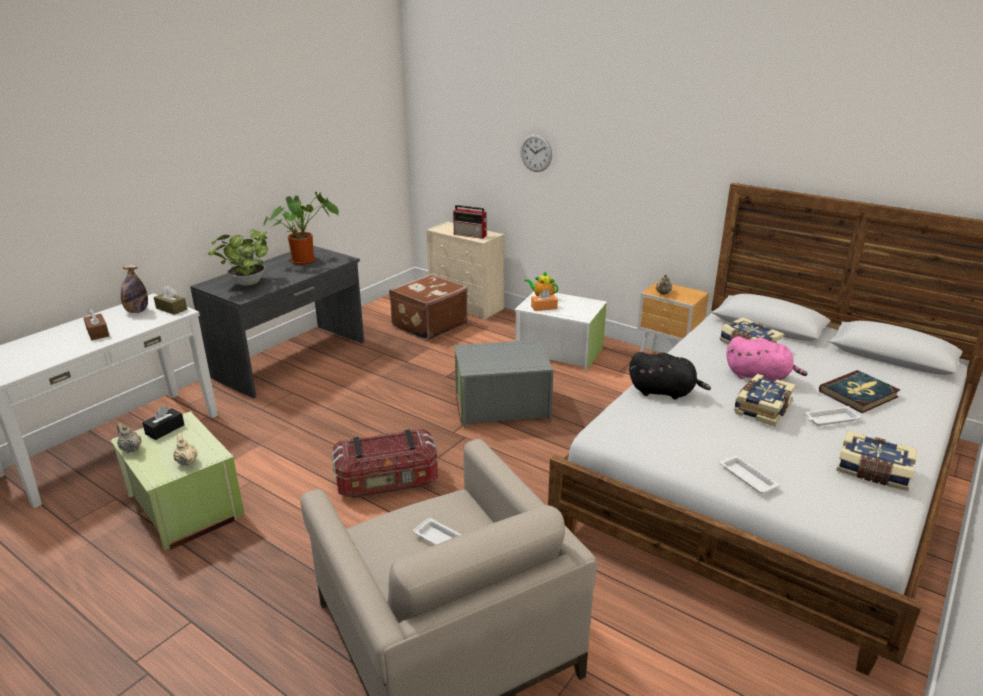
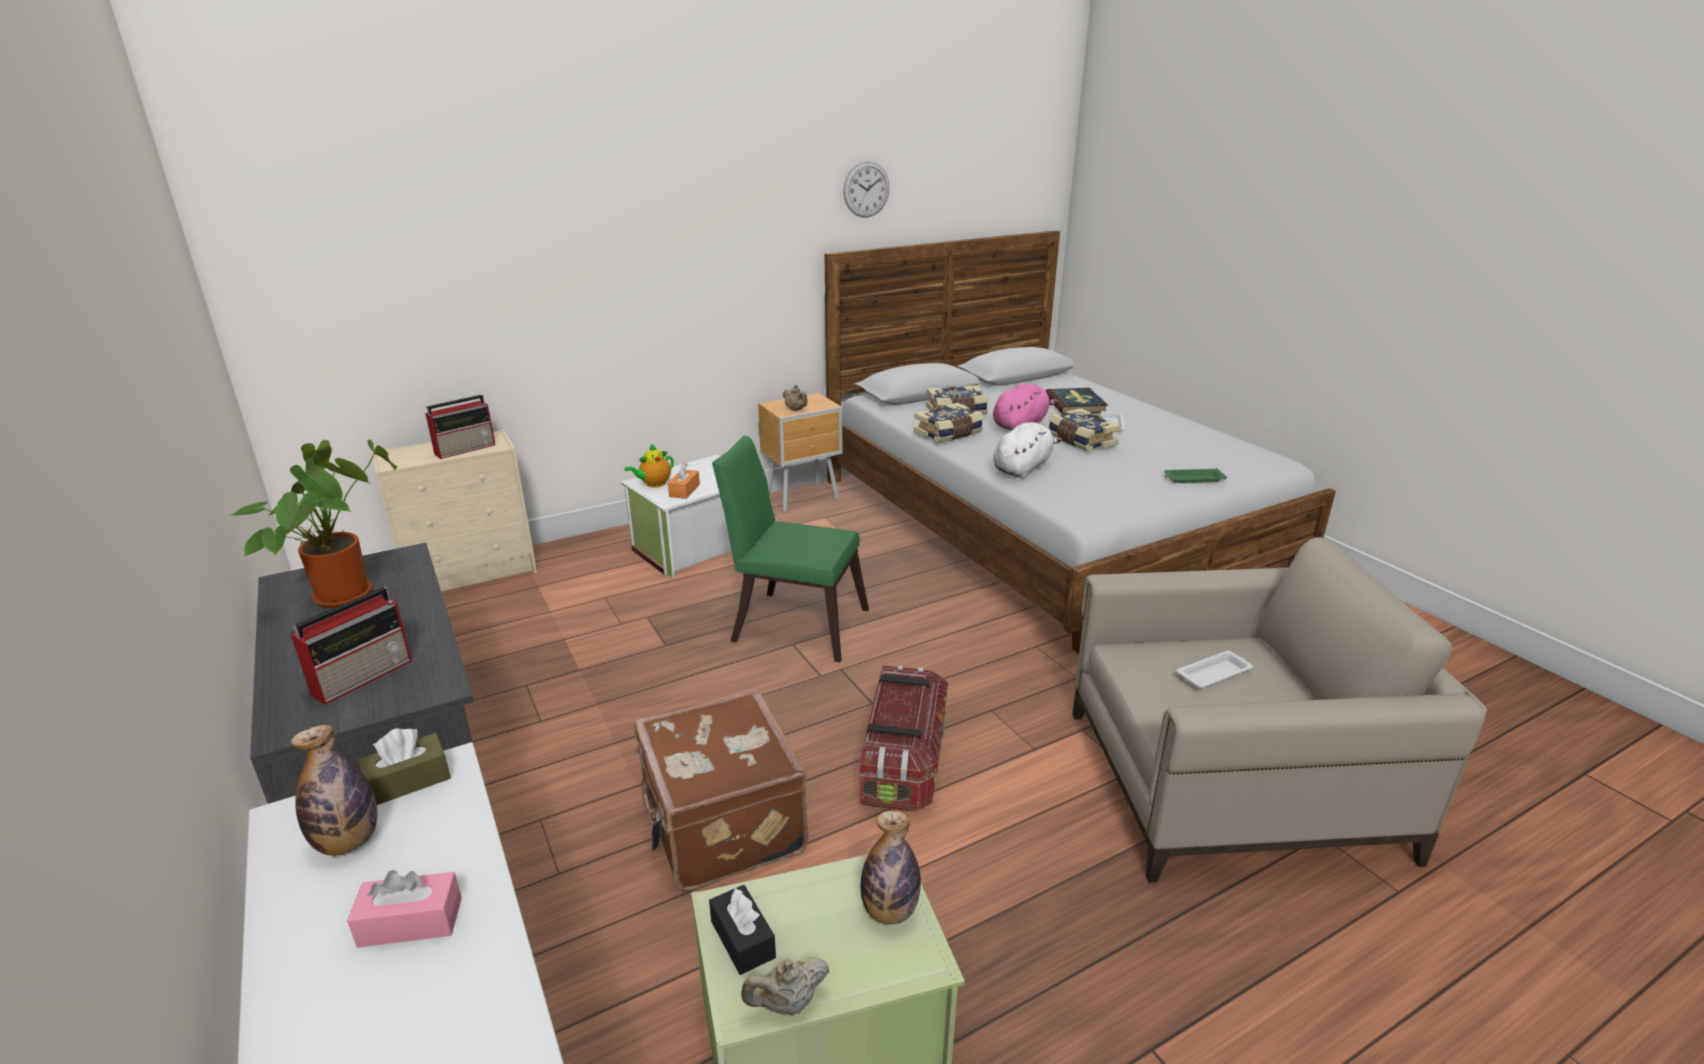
camera: 65 degrees left, 0 degrees up
brown tissue box [83,309,109,340] -> pink tissue box [347,870,462,948]
beige teapot [173,433,198,466] -> bottle [860,811,921,924]
potted plant [208,230,268,286] -> radio [291,587,412,705]
brown suitcase [389,274,468,341] -> brown suitcase moved to [634,690,808,891]
grey storage box [454,340,553,429] -> green chair [712,435,869,662]
wall clock [520,134,552,172] -> wall clock moved to [843,161,889,218]
black plush toy [629,352,711,400] -> white plush toy [994,422,1062,478]
white tray [719,456,780,493] -> green tray [1164,468,1227,483]
book [836,430,917,491] -> book moved to [914,403,984,443]

